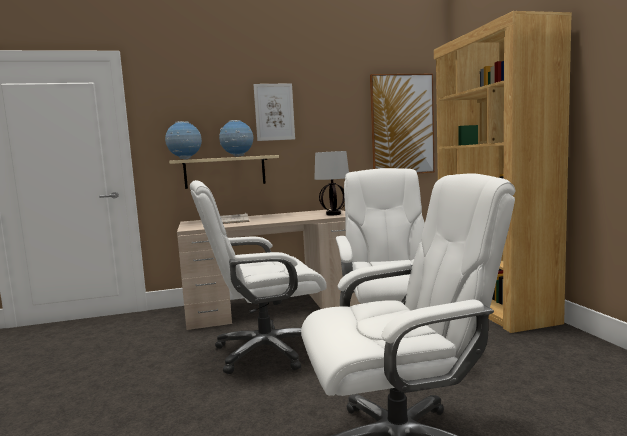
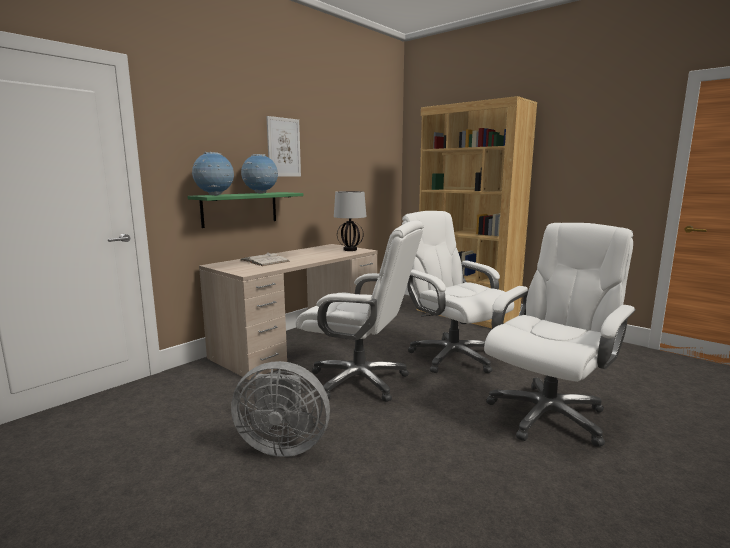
camera: 35 degrees left, 5 degrees up
beige shelf [169,155,279,189] -> green shelf [187,192,304,228]
white office chair [190,180,327,374] -> white office chair turned 105 degrees counterclockwise [296,221,423,402]
picture [370,74,435,174] -> none
none -> grey fan [231,361,330,457]

